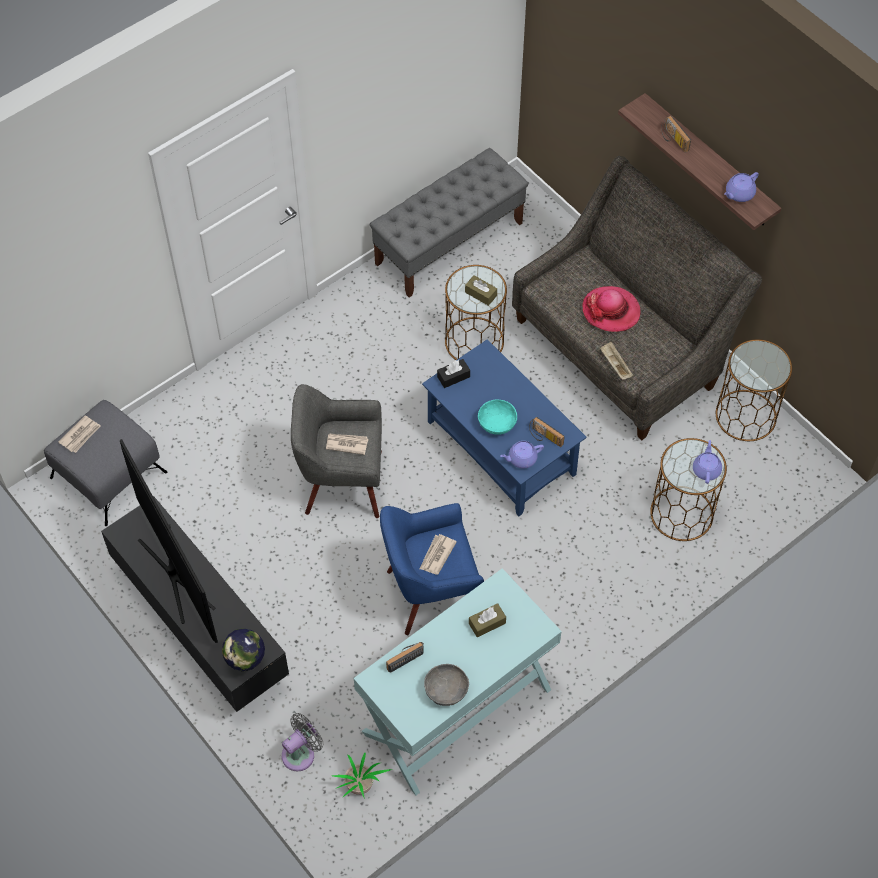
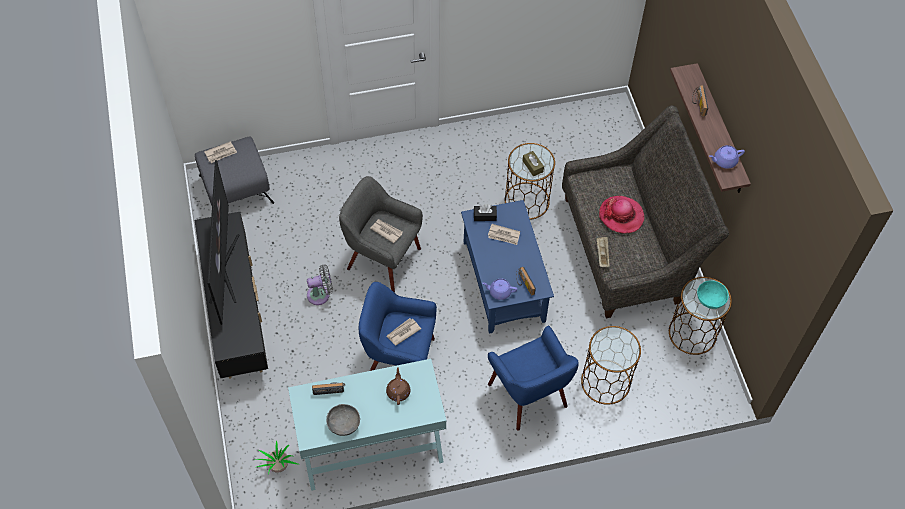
camera: 25 degrees right, 0 degrees up
globe [222,628,265,672] -> none
grey fan [282,713,323,772] -> grey fan moved to [307,264,333,305]
grey bench [370,148,528,297] -> none
brown tissue box [469,603,506,637] -> brown teapot [386,367,410,405]
turquoise bowl [478,400,517,435] -> turquoise bowl moved to [697,280,729,309]
purple teapot [693,440,722,484] -> none
none -> newspaper [488,224,520,245]
none -> blue armchair [488,325,579,431]

